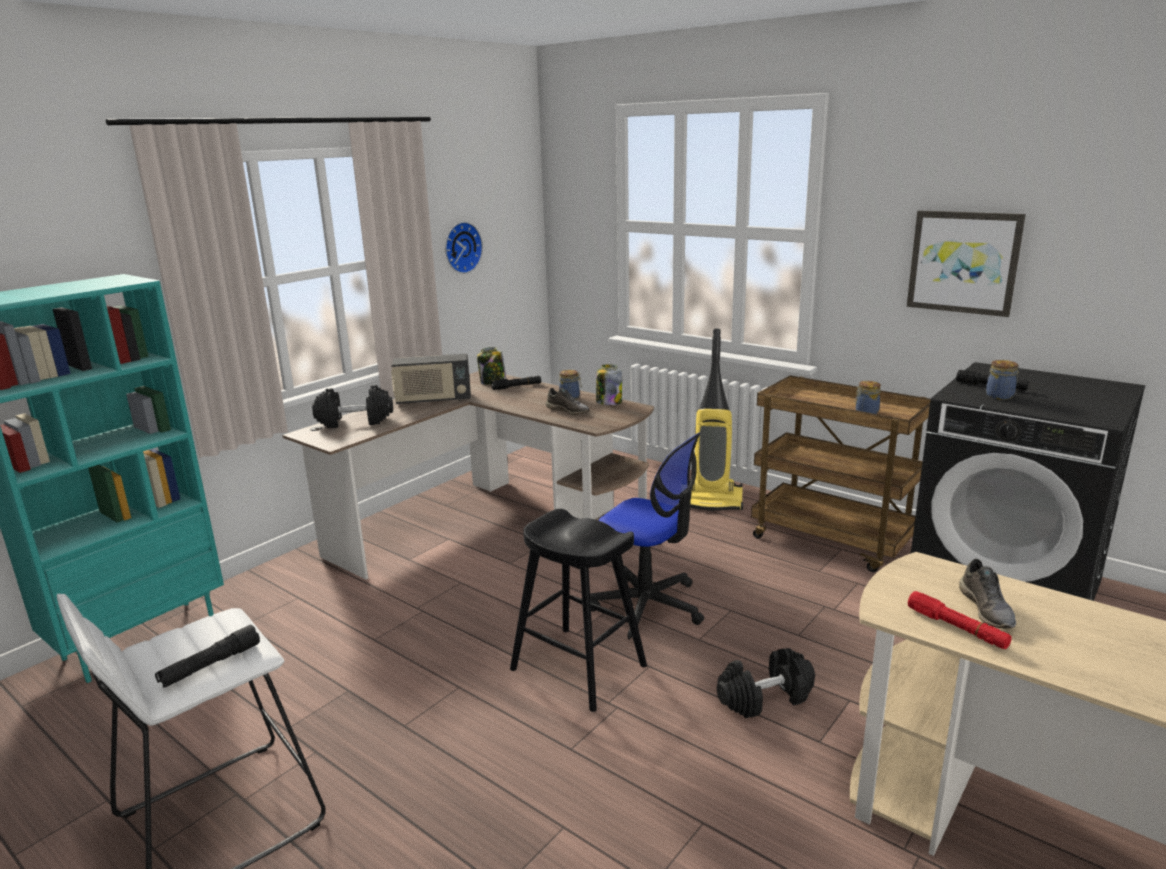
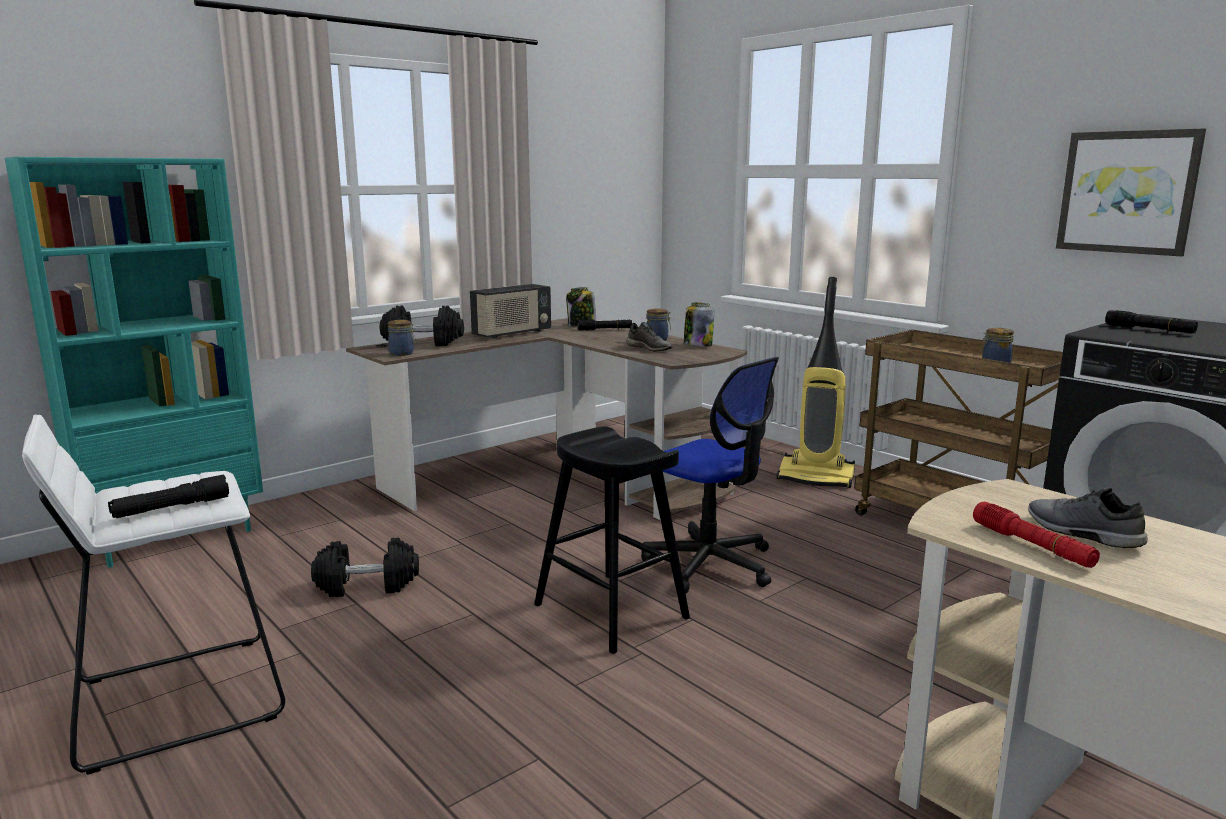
camera: 10 degrees right, 5 degrees down
radio [391,354,471,405] -> radio turned 45 degrees counterclockwise [470,284,551,339]
wall clock [445,222,483,274] -> none
black dumbbell [717,648,815,718] -> black dumbbell moved to [311,538,419,597]
grey shoe [959,559,1016,628] -> grey shoe turned 135 degrees clockwise [1028,487,1148,548]
jar [986,360,1020,400] -> jar moved to [388,320,416,356]

